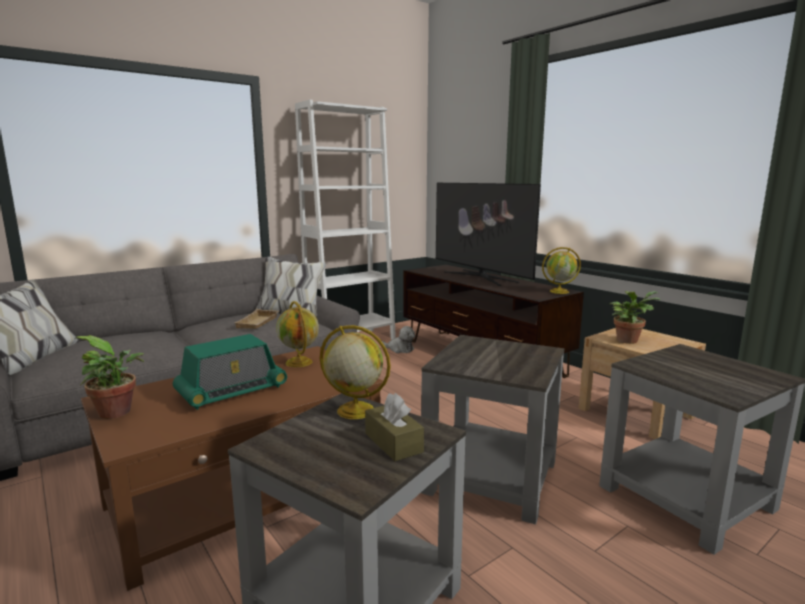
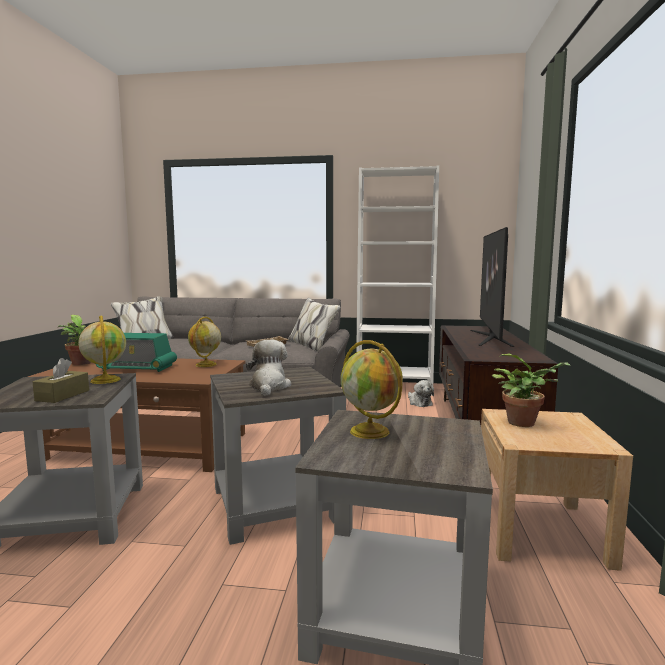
camera: 45 degrees right, 5 degrees down
globe [542,247,581,294] -> globe moved to [341,340,403,439]
none -> plush toy [246,340,291,396]

